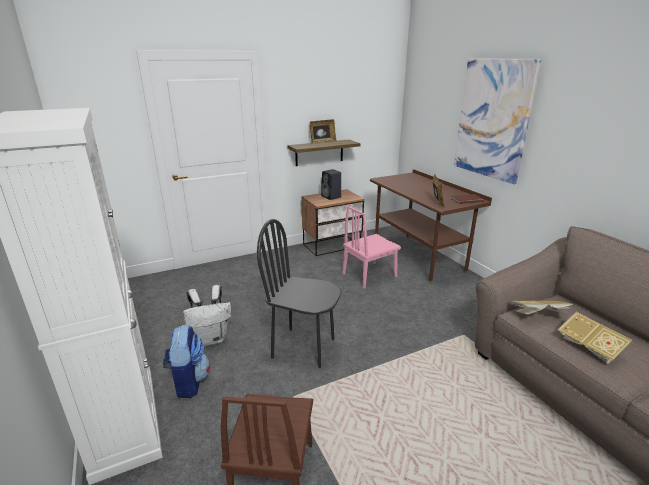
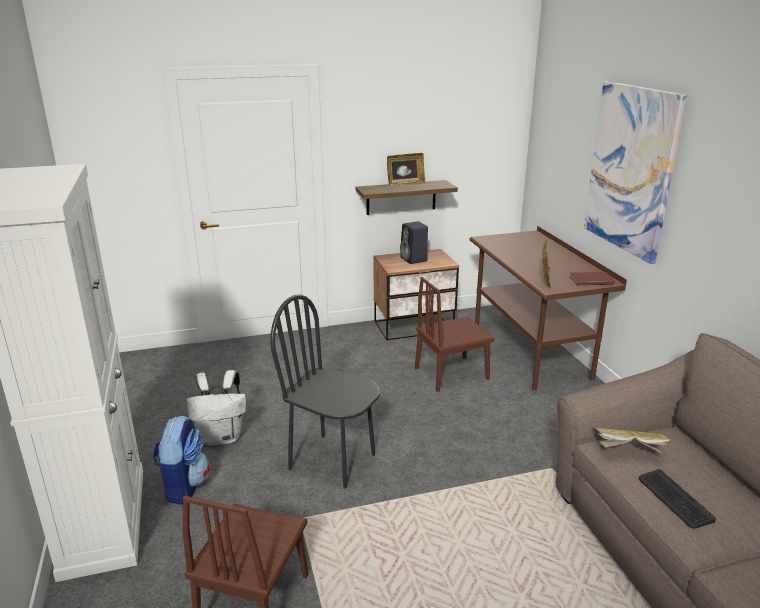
camera: 10 degrees right, 0 degrees up
pink chair [342,206,401,289] -> brown chair [415,277,495,392]
book [557,312,632,364] -> keyboard [639,469,716,529]

